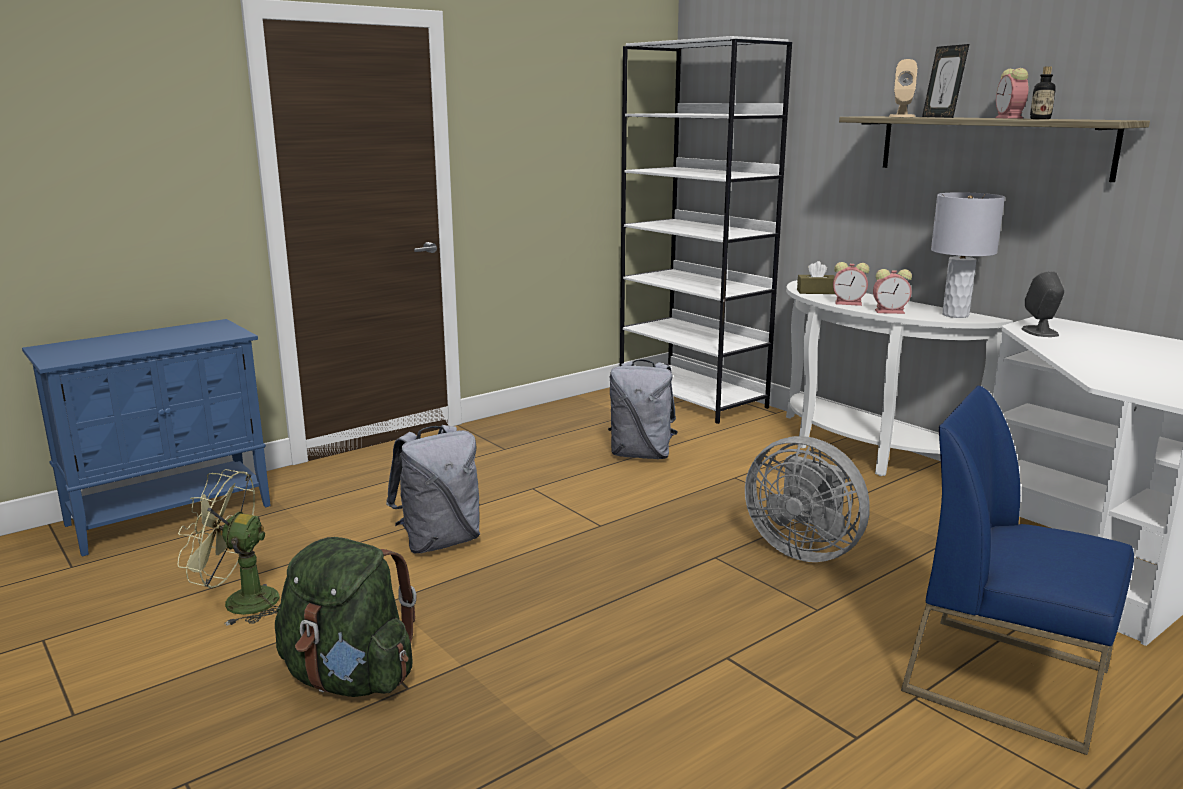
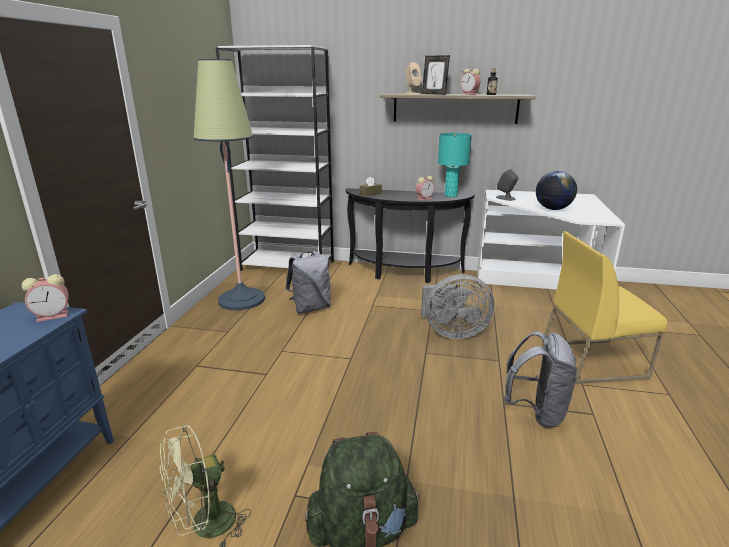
camera: 40 degrees left, 5 degrees up
grey backpack [386,425,480,553] -> grey backpack moved to [504,332,577,428]
white console table [786,280,1013,476] -> black console table [346,188,475,283]
alarm clock [833,262,869,306] -> alarm clock moved to [22,274,69,322]
blue chair [901,386,1134,755] -> yellow chair [542,231,667,384]
grey table lamp [931,192,1005,318] -> turquoise table lamp [438,133,472,197]
none -> floor lamp [193,59,265,310]
none -> globe [536,171,577,210]

